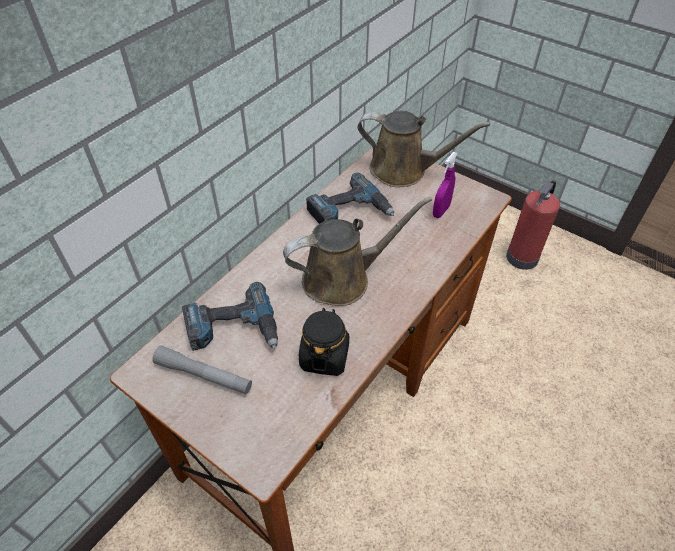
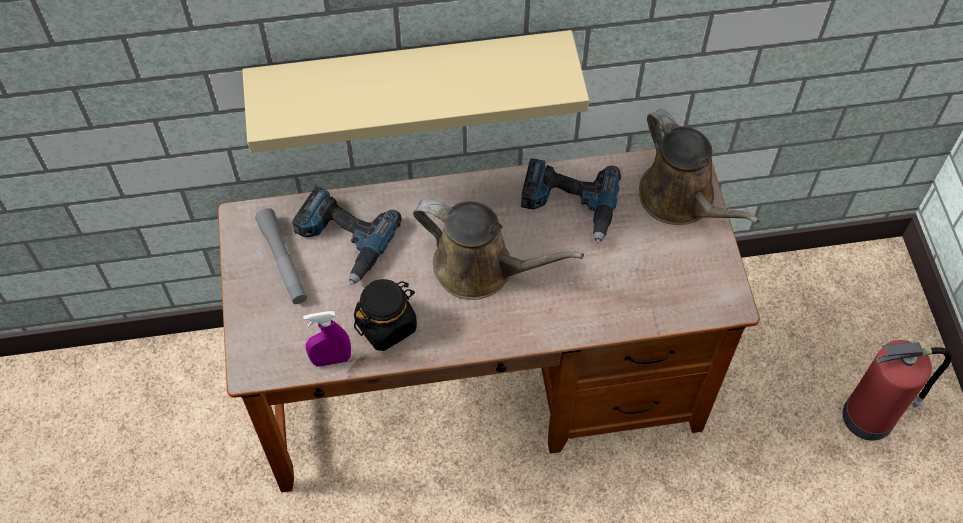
camera: 45 degrees right, 10 degrees up
purple spray bottle [433,152,458,218] -> purple spray bottle moved to [303,311,351,367]
none -> beige shelf [242,30,589,153]

